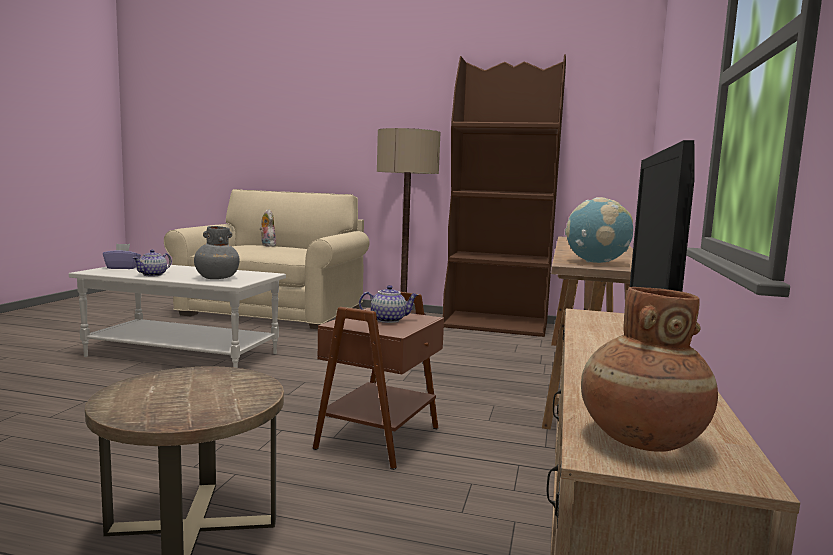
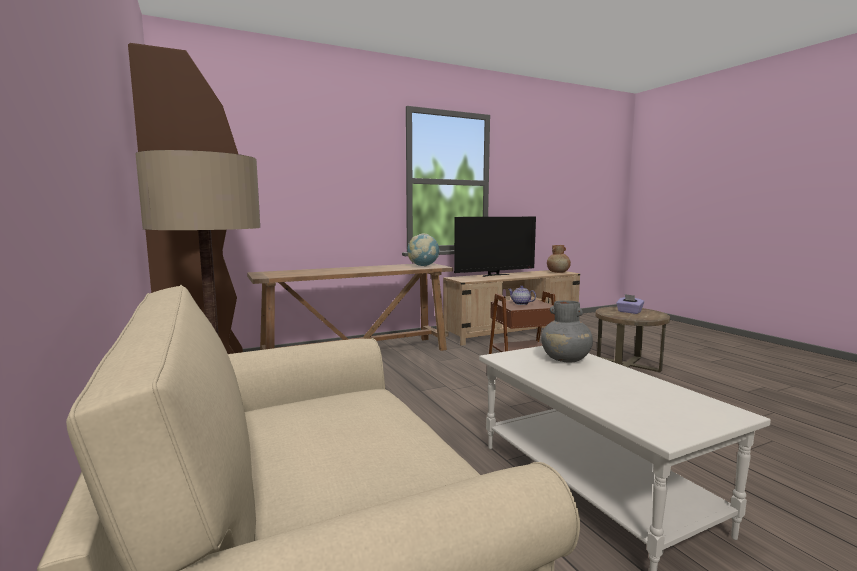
camera: 130 degrees left, 0 degrees up
purple tissue box [103,244,141,269] -> purple tissue box moved to [616,294,644,314]
teapot [133,250,172,276] -> none
plush toy [259,209,276,247] -> none

